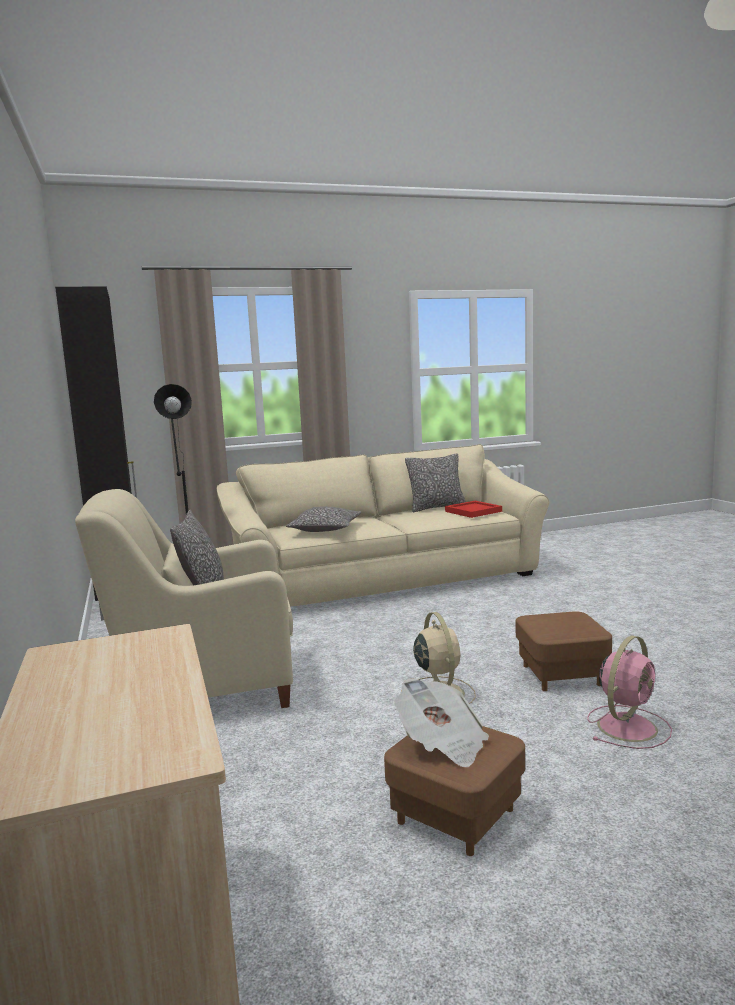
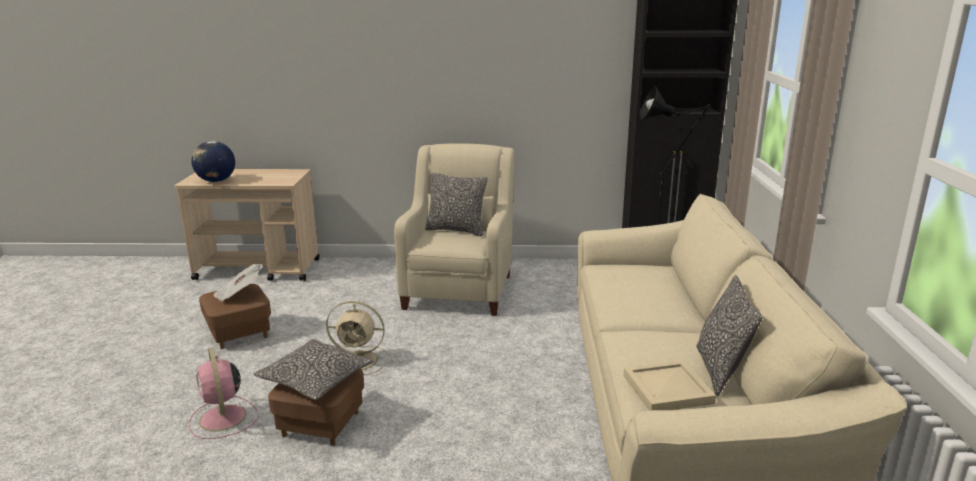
camera: 110 degrees right, 10 degrees up
pillow [286,507,361,532] -> pillow moved to [254,339,374,400]
red tray [445,501,502,518] -> beige tray [624,360,716,411]
none -> globe [191,141,235,182]

